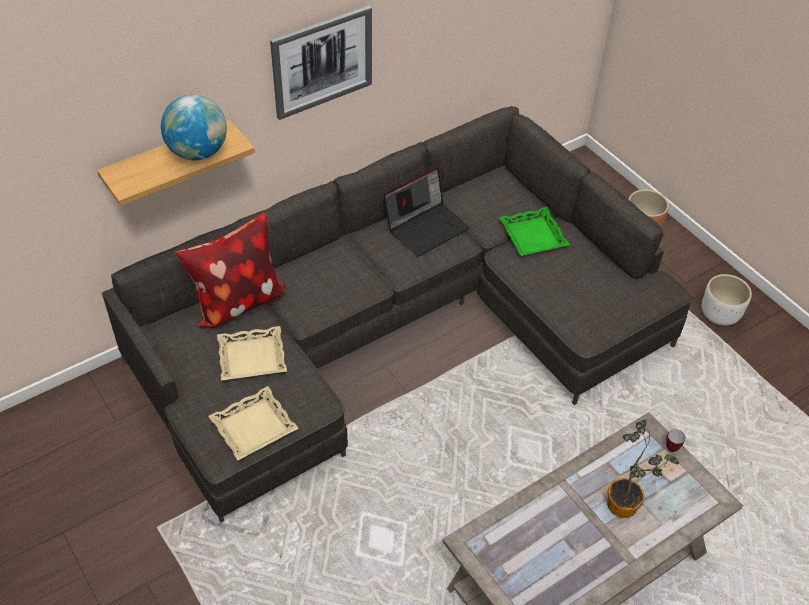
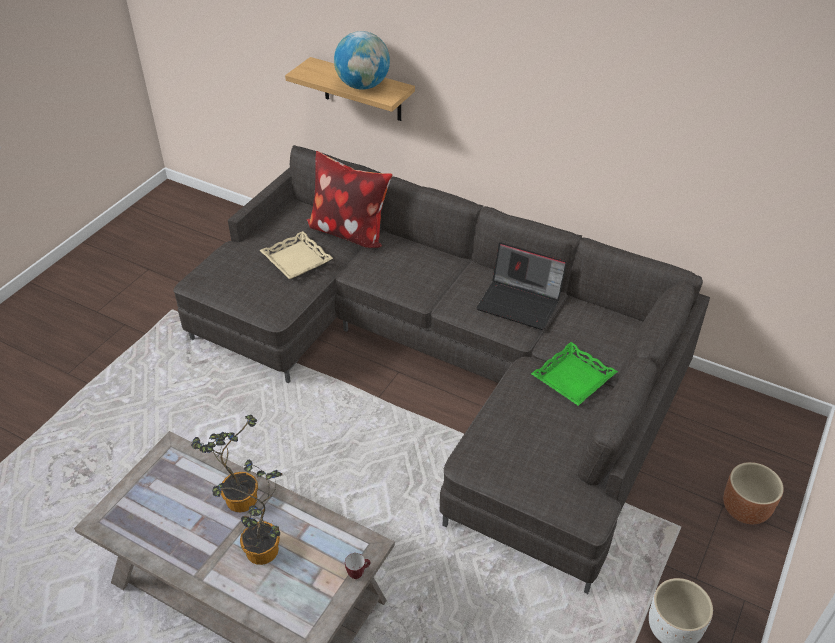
camera: 65 degrees right, 5 degrees down
beige tray [209,386,299,460] -> none
picture [270,6,372,120] -> none
none -> potted plant [191,415,258,512]

